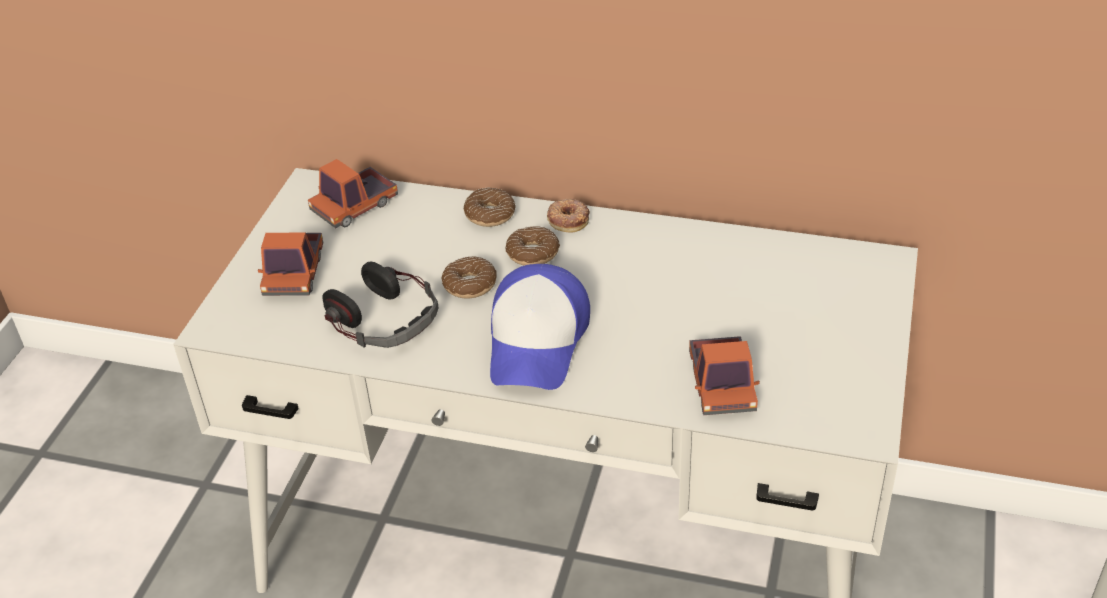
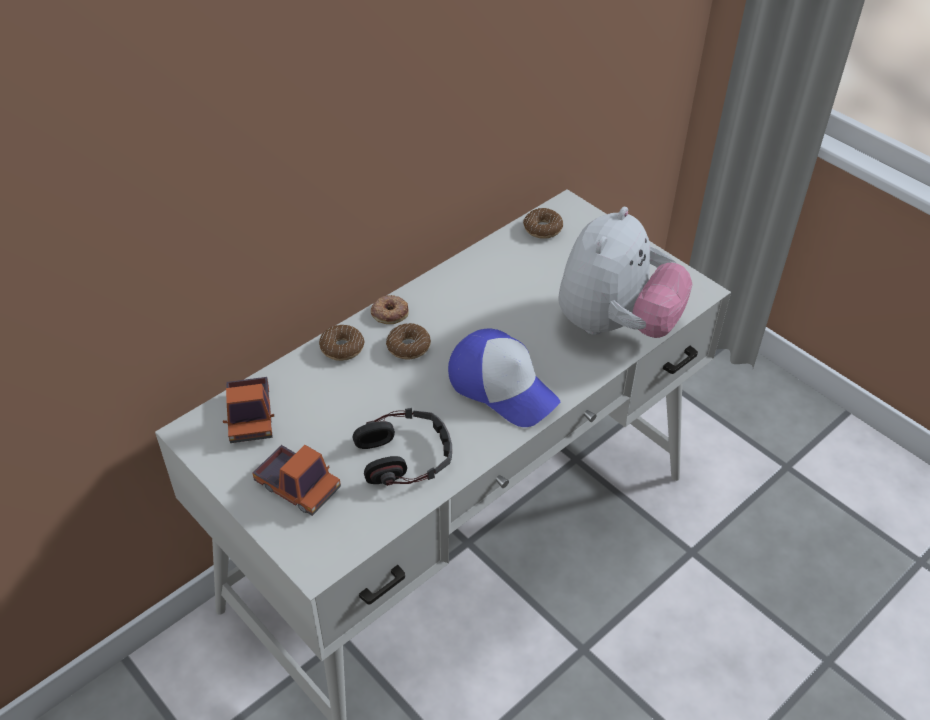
camera: 60 degrees left, 5 degrees up
donut [441,256,497,299] -> donut moved to [523,208,563,239]
toy truck [689,336,760,415] -> plush toy [558,207,693,338]

